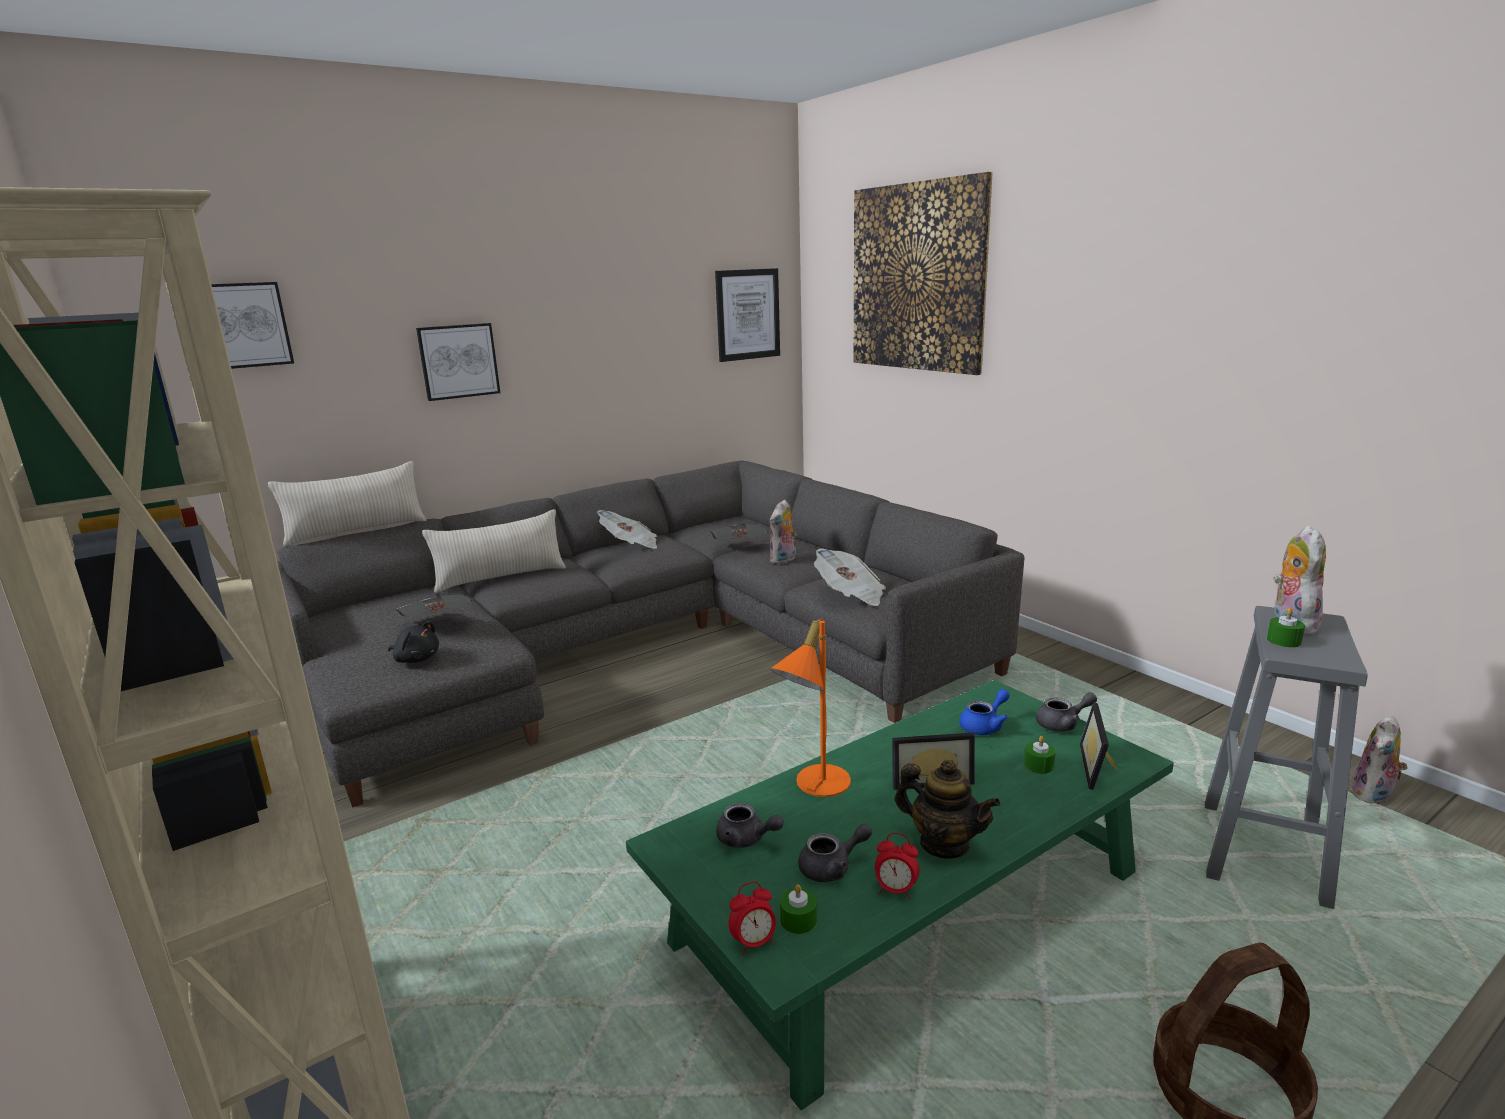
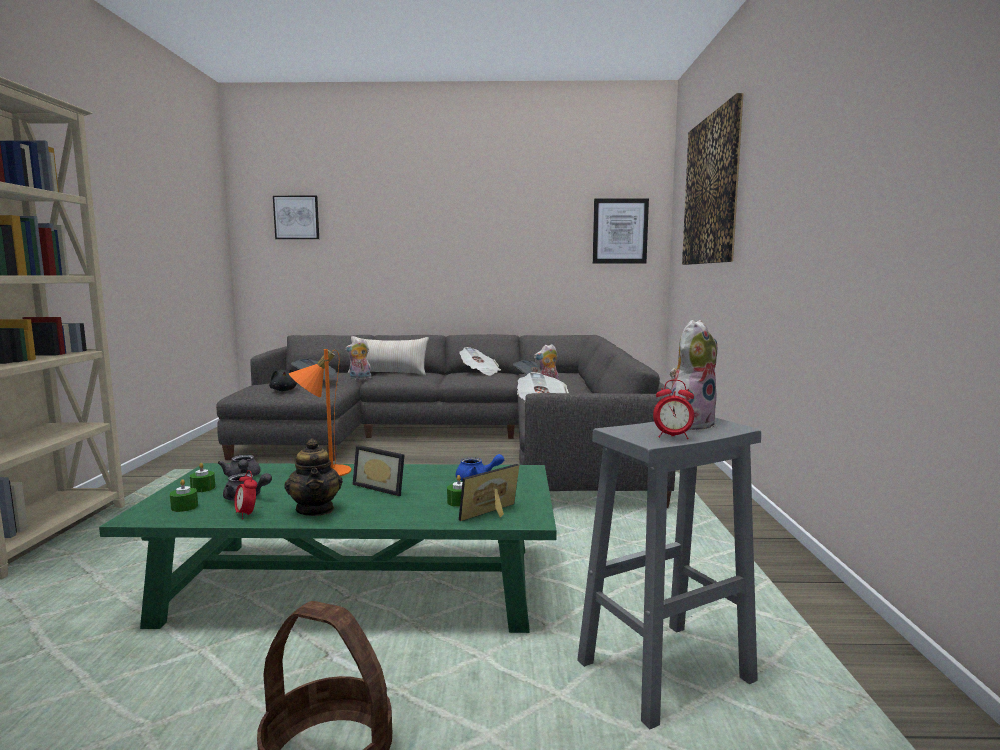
camera: 35 degrees right, 10 degrees down
beige pillow [268,461,427,547] -> none
picture [416,323,500,401] -> none
alarm clock [728,882,776,956] -> alarm clock moved to [653,380,694,439]
grey teapot [1036,692,1097,732] -> none
green candle [1267,608,1305,647] -> green candle moved to [190,463,215,492]
plush toy [1350,715,1408,804] -> plush toy moved to [345,338,372,380]

